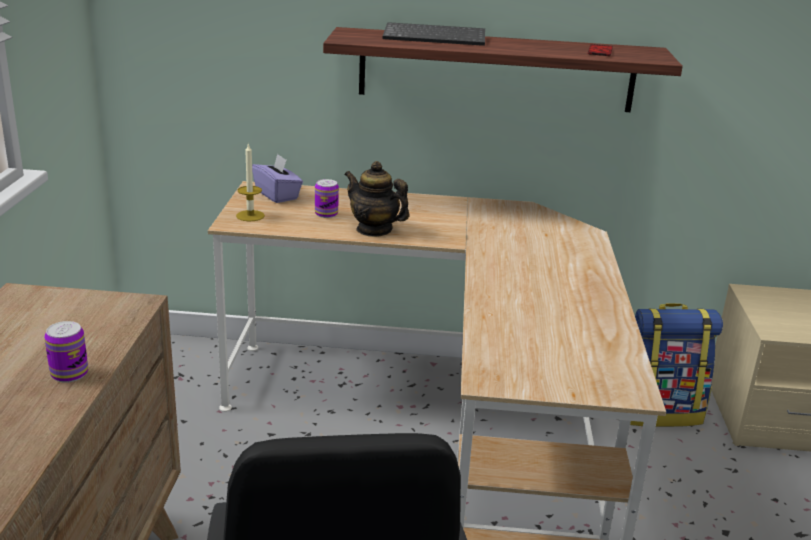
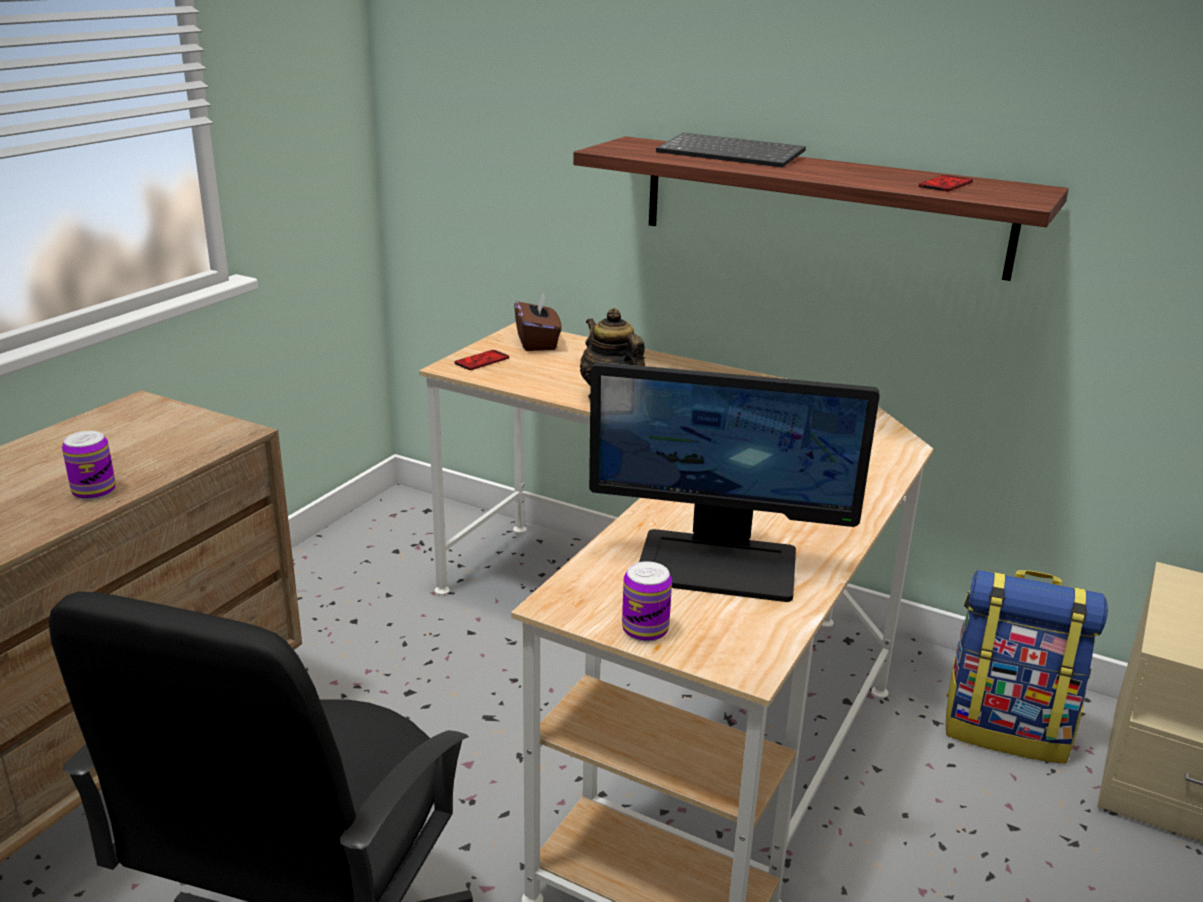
camera: 25 degrees right, 0 degrees up
candle [236,143,265,221] -> phone [455,350,509,370]
purple tissue box [252,154,303,203] -> brown tissue box [514,293,562,351]
can [315,179,339,218] -> can moved to [622,561,672,642]
none -> monitor [589,362,880,602]

